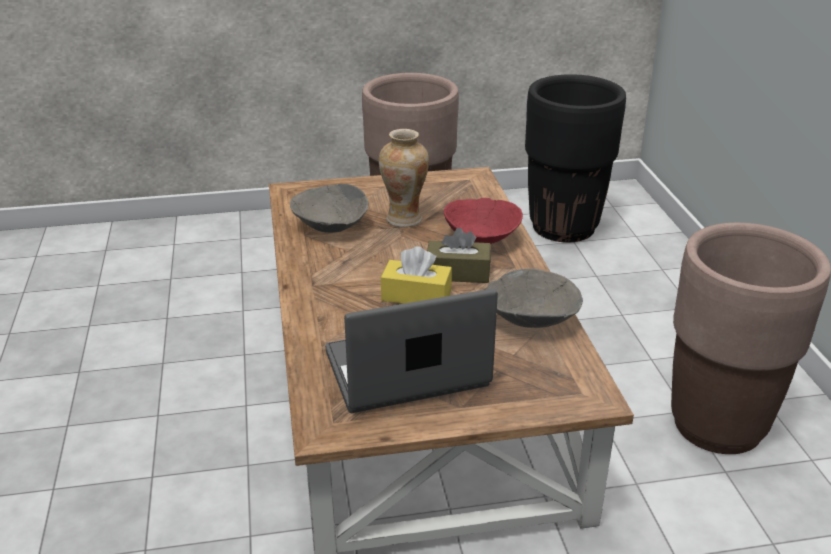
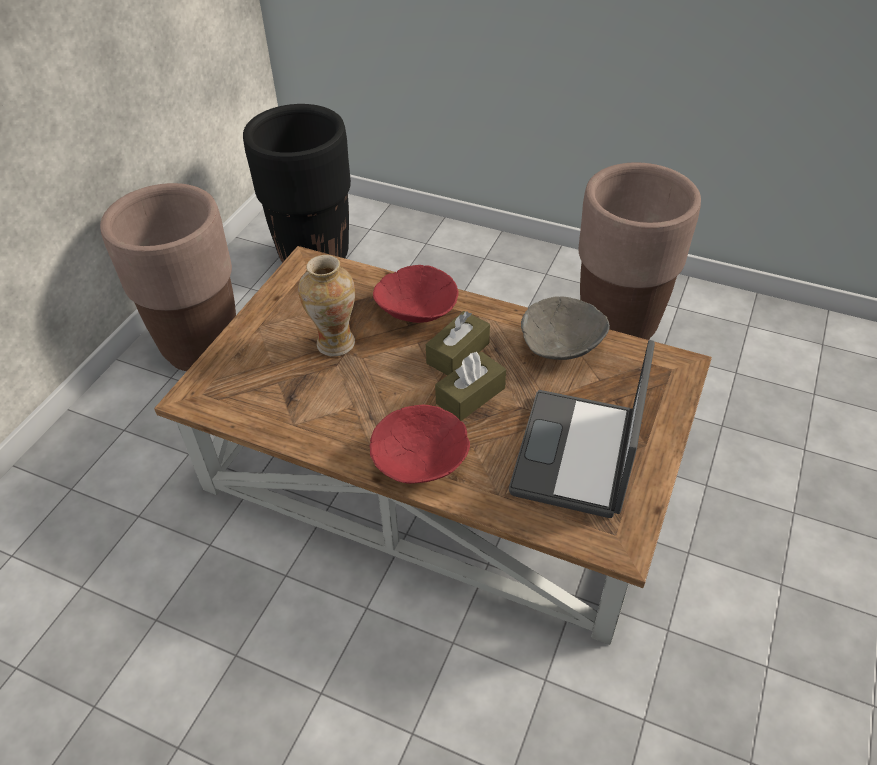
camera: 55 degrees left, 15 degrees up
grey bowl [290,184,368,233] -> none
yellow tissue box [381,247,452,304] -> brown tissue box [435,352,506,421]
none -> red bowl [370,405,470,484]

